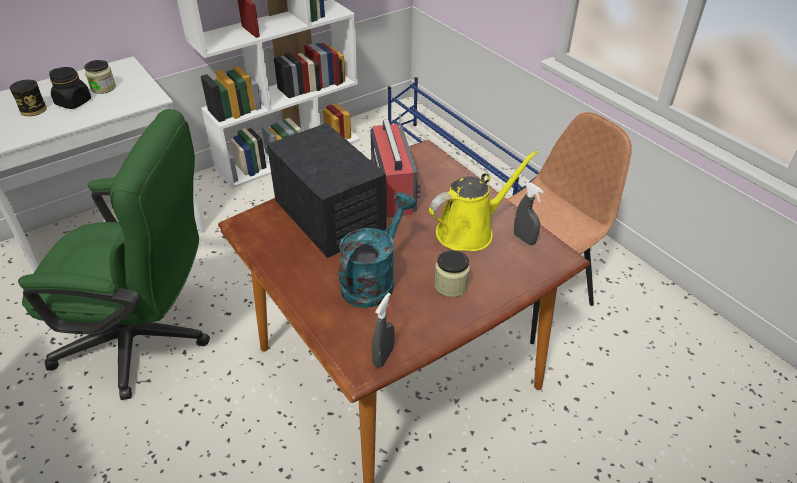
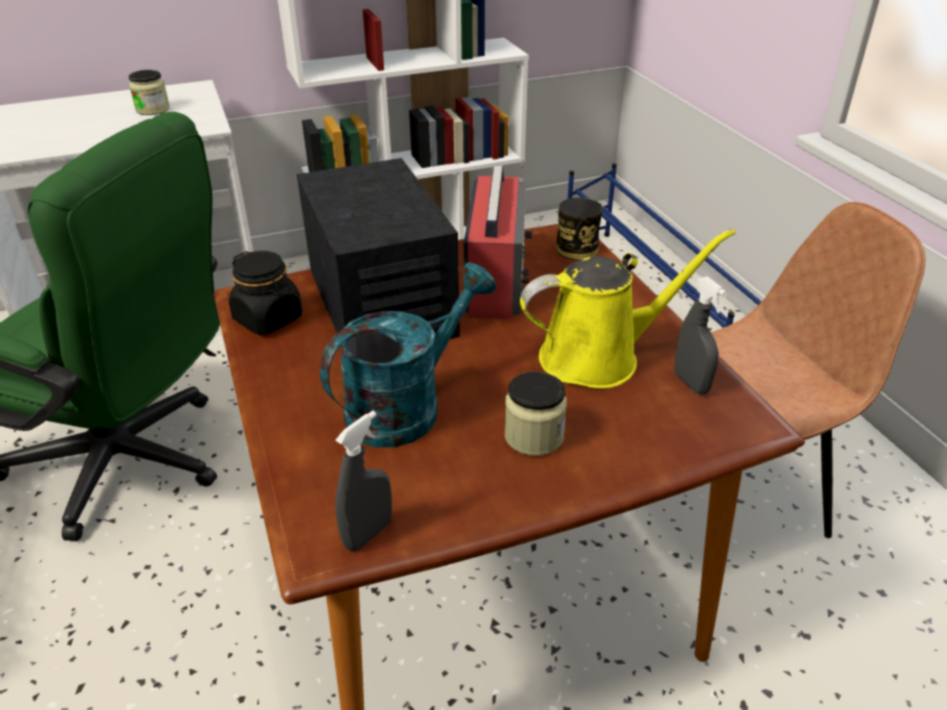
camera: 15 degrees right, 5 degrees down
can [10,79,47,116] -> can moved to [556,198,603,260]
black jar [49,67,91,109] -> black jar moved to [229,251,302,335]

